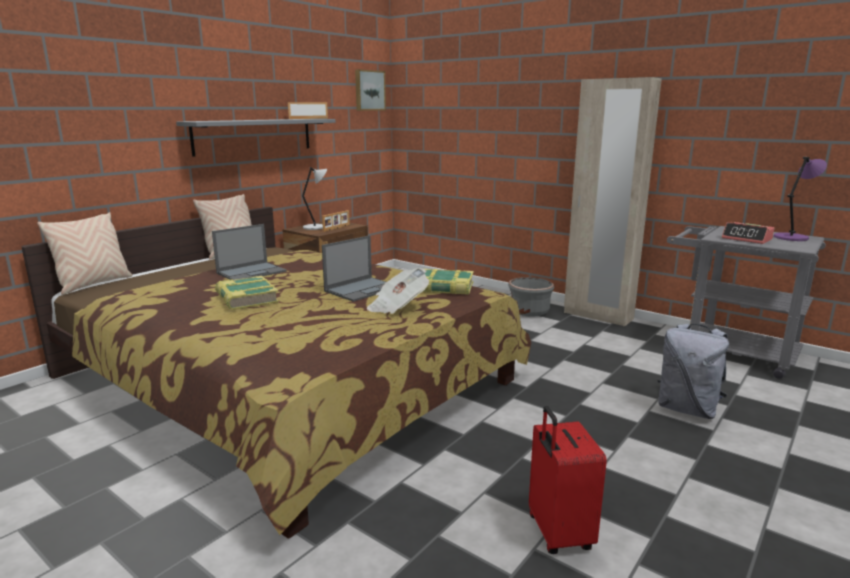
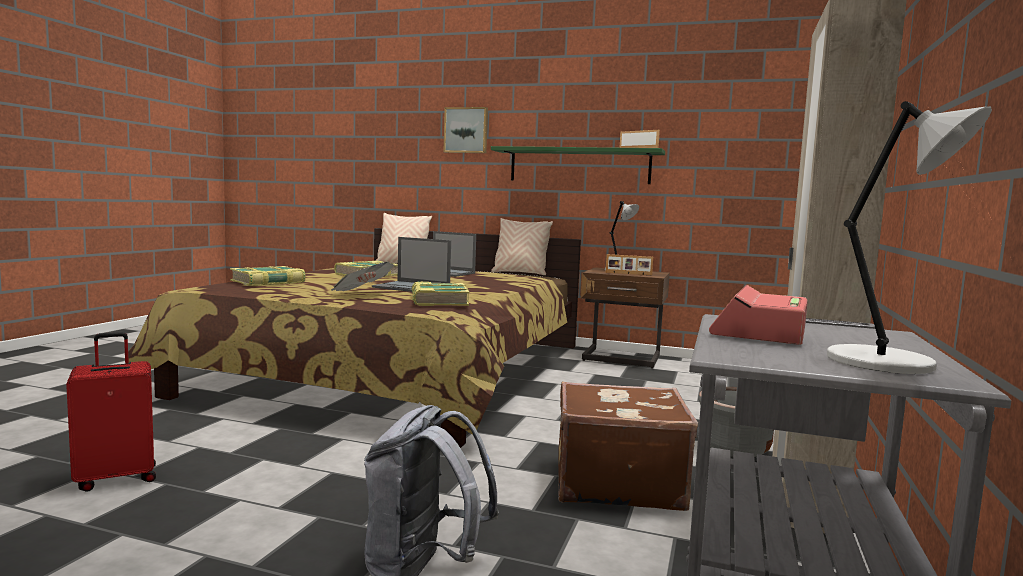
camera: 70 degrees right, 10 degrees down
grey shelf [176,119,336,157] -> green shelf [491,146,665,184]
picture [355,69,386,111] -> picture moved to [443,107,488,153]
purple table lamp [774,157,827,241] -> grey table lamp [827,101,992,374]
none -> book [230,266,306,286]
none -> brown suitcase [558,382,698,511]

